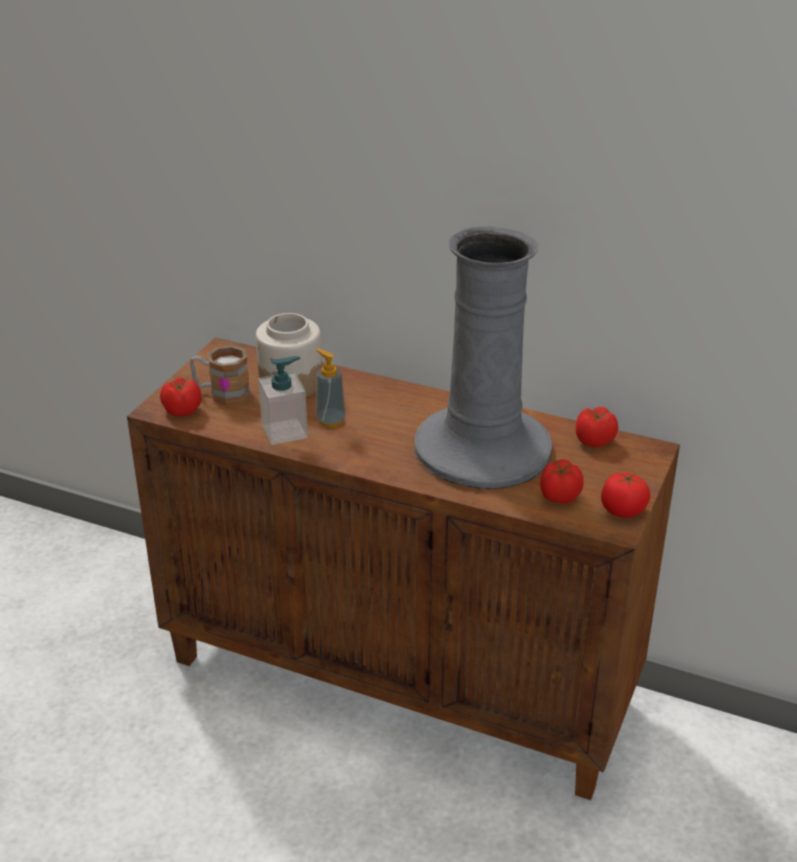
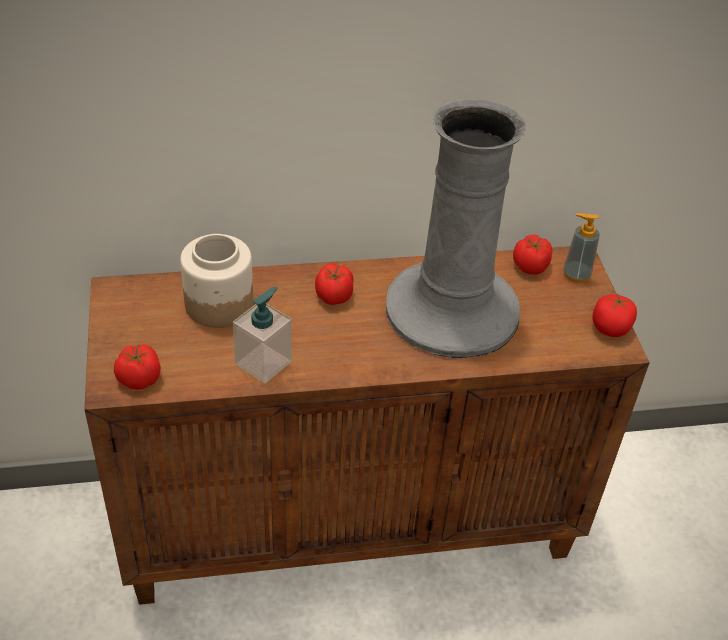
camera: 35 degrees left, 10 degrees up
mug [190,345,251,405] -> none
soap dispenser [316,349,346,427] -> soap dispenser moved to [563,213,600,283]
tomato [540,459,584,504] -> tomato moved to [315,263,354,305]

